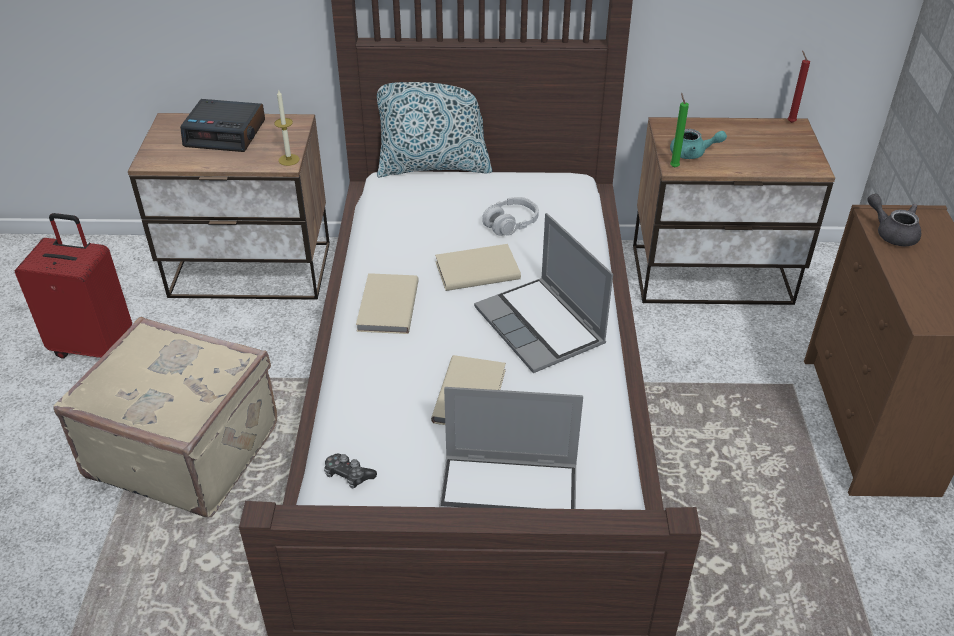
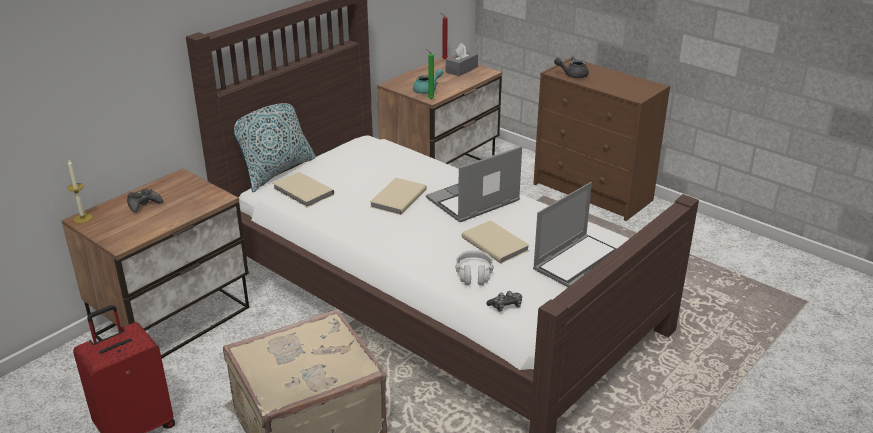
camera: 50 degrees left, 10 degrees down
alarm clock [180,99,265,152] -> black game controller [127,188,163,213]
candle [274,89,300,166] -> candle moved to [67,160,92,223]
beige book [356,273,419,334] -> beige book moved to [273,172,334,207]
laptop [474,213,613,373] -> laptop turned 135 degrees clockwise [426,146,522,222]
grey headphones [482,197,539,236] -> grey headphones moved to [455,250,494,285]
none -> grey tissue box [446,43,478,76]

